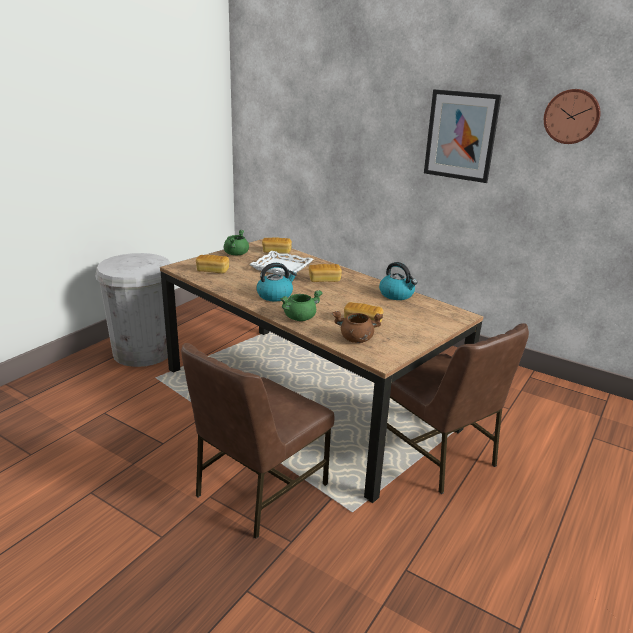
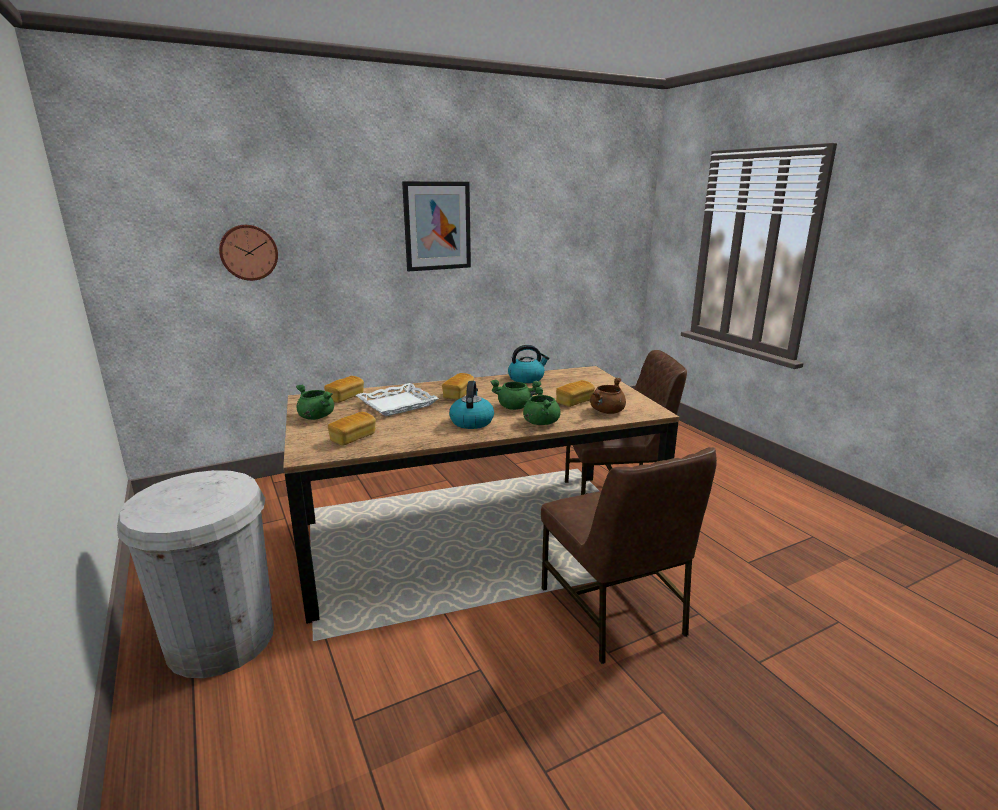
camera: 60 degrees left, 5 degrees down
wall clock [544,89,601,144] -> wall clock moved to [219,225,278,281]
none -> green cooking pot [491,379,541,410]

